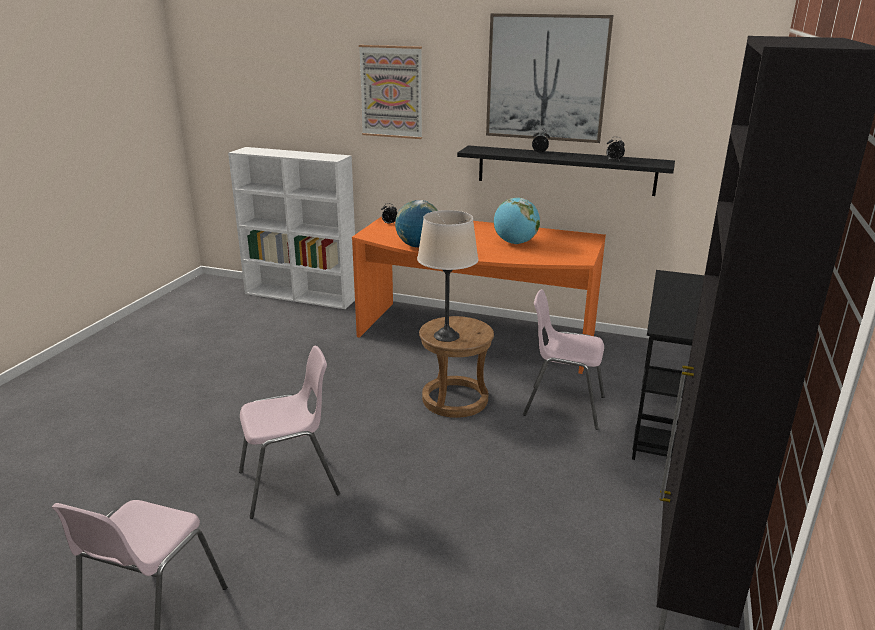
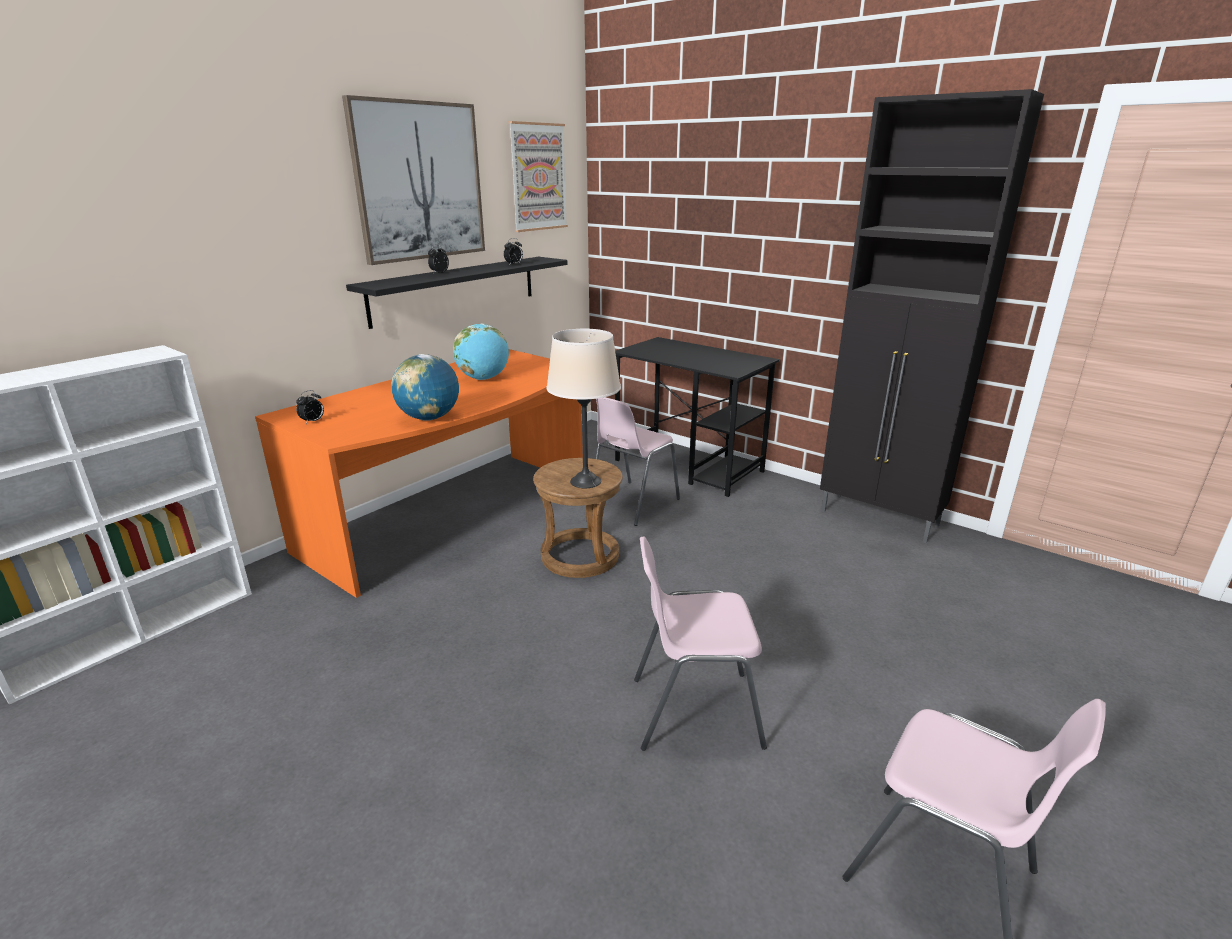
camera: 70 degrees left, 0 degrees up
pink chair [239,346,340,519] -> pink chair turned 90 degrees counterclockwise [634,536,767,751]
picture [359,45,422,139] -> picture moved to [509,121,568,232]

